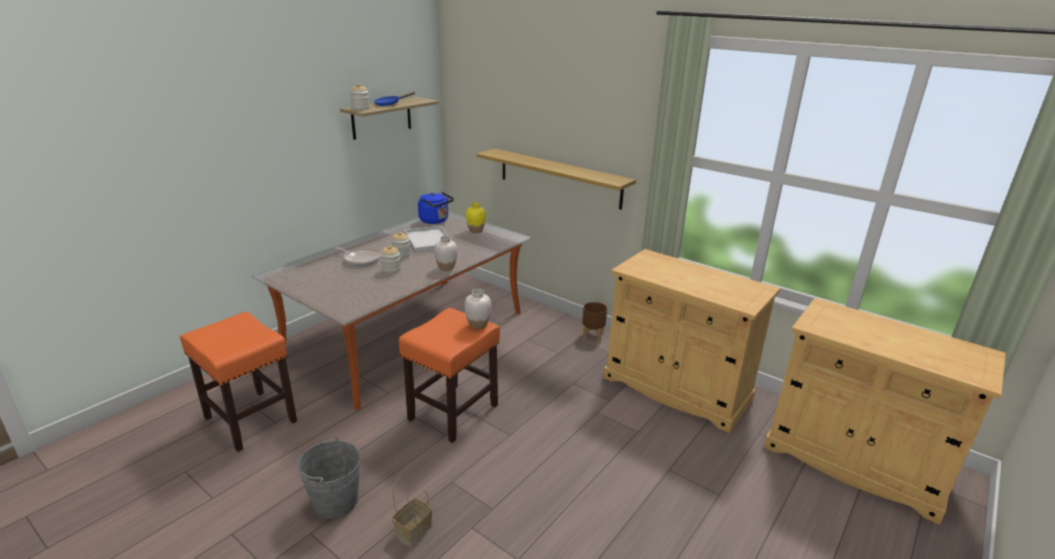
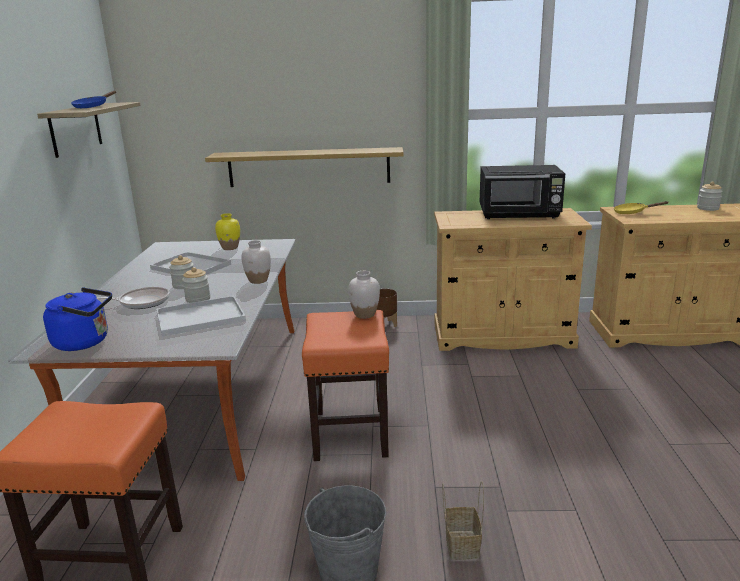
camera: 35 degrees left, 5 degrees down
jar [350,84,370,110] -> jar moved to [697,182,723,211]
blue kettle [418,192,454,224] -> blue kettle moved to [43,287,112,351]
none -> white tray [156,296,246,337]
none -> black microwave [480,165,565,219]
none -> yellow frying pan [614,201,668,214]

